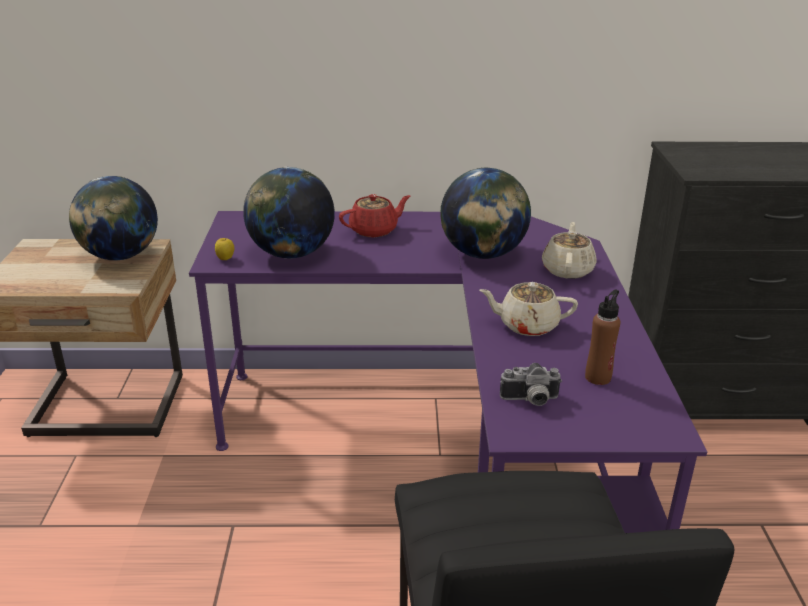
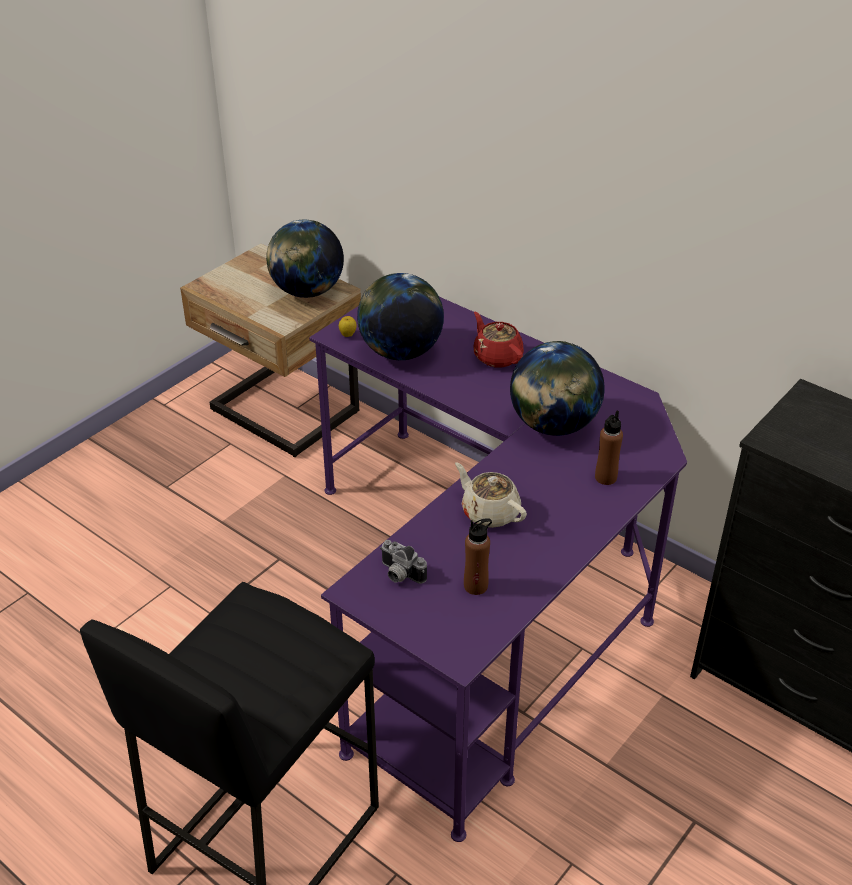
camera: 40 degrees right, 10 degrees up
red teapot [339,194,411,237] -> red teapot turned 135 degrees counterclockwise [474,312,524,367]
beige teapot [542,222,597,279] -> brown bottle [595,410,623,485]

